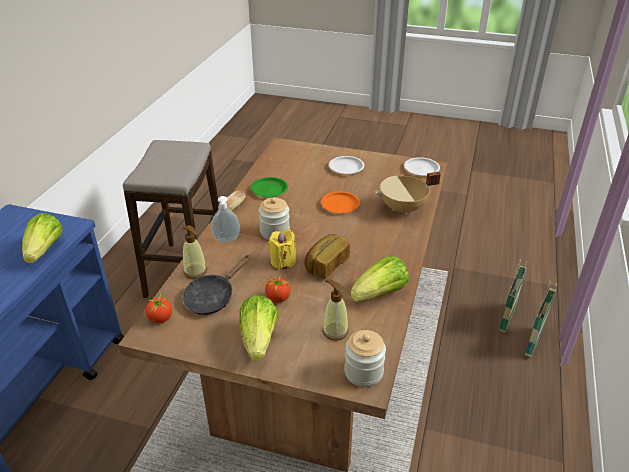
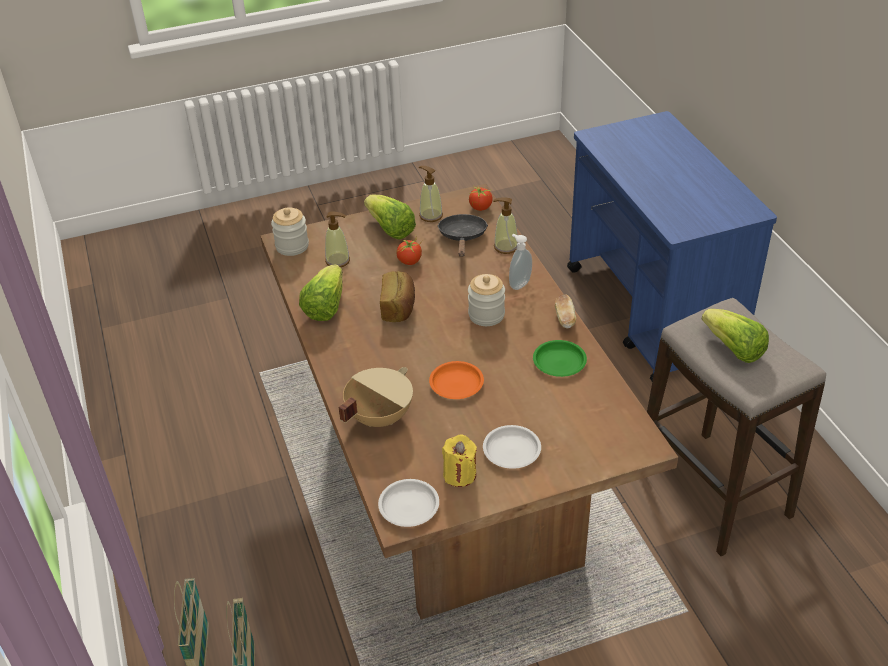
camera: 145 degrees right, 5 degrees up
lettuce [22,213,62,263] -> lettuce moved to [702,309,769,363]
yellow candle [268,229,296,270] -> yellow candle moved to [442,435,477,487]
none -> soap dispenser [418,166,443,222]

